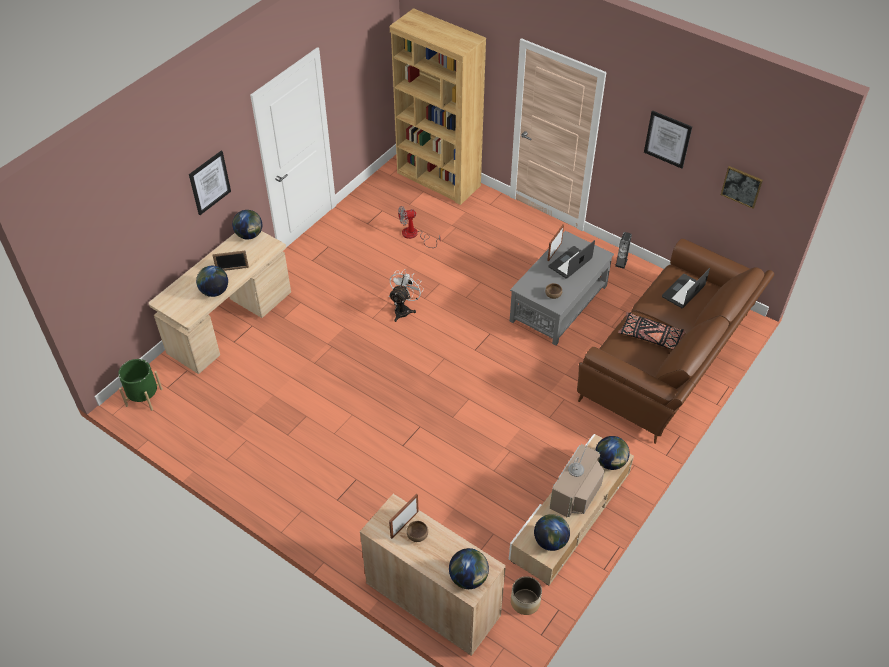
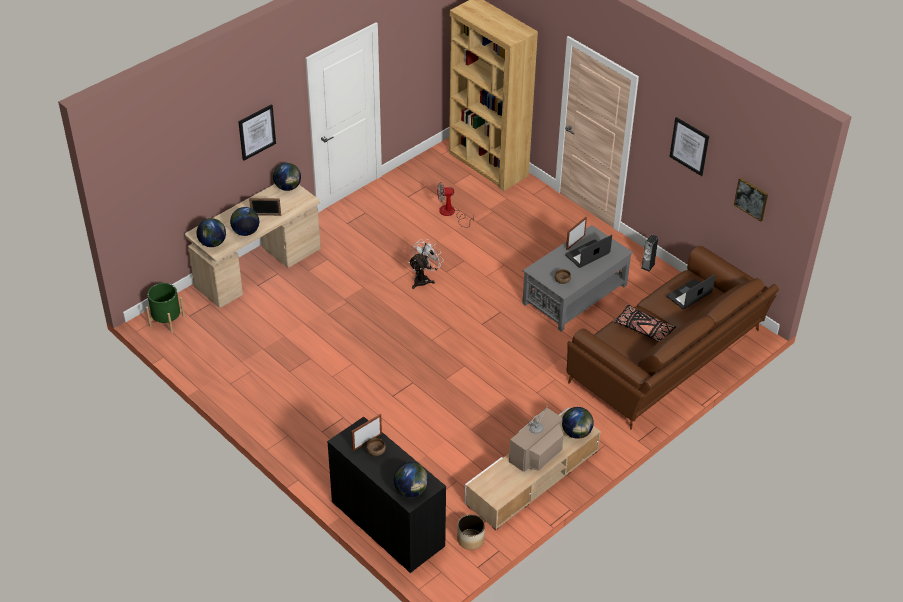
camera: 10 degrees right, 5 degrees down
beige cabinet [360,494,506,656] -> black cabinet [327,417,446,574]
globe [534,514,570,551] -> globe moved to [197,218,226,247]

